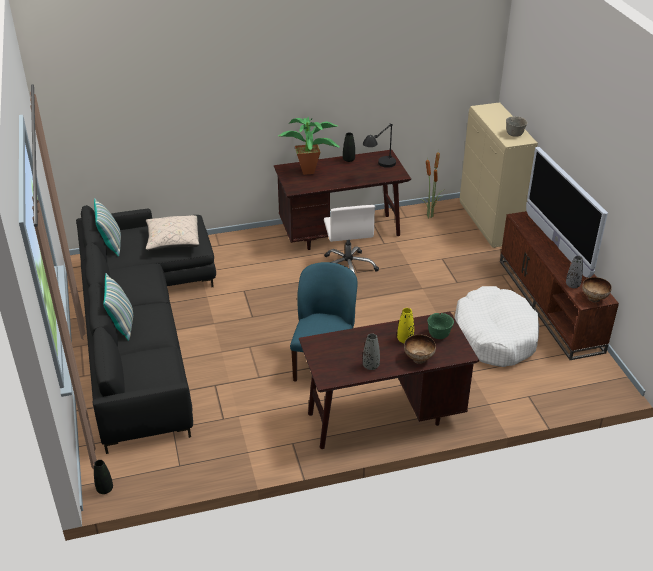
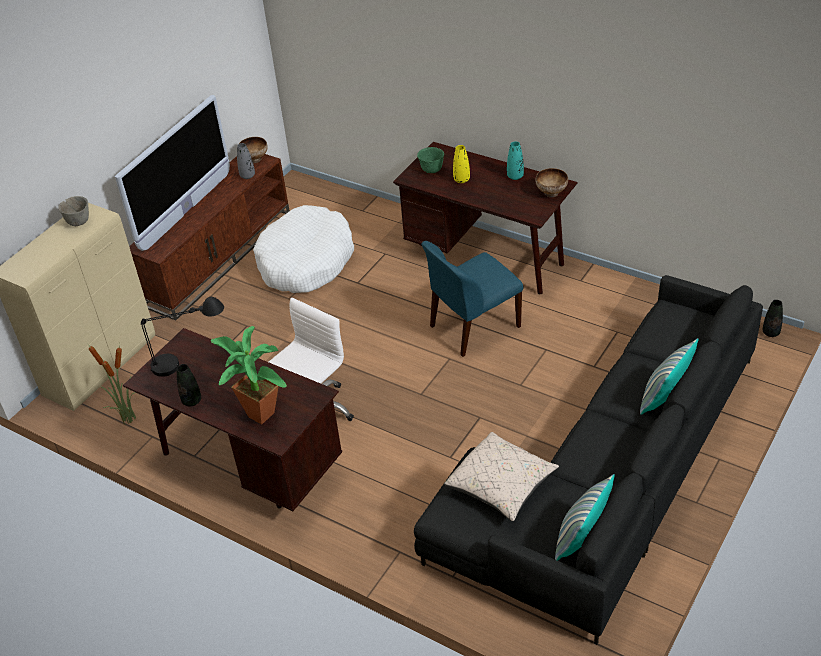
camera: 130 degrees left, 5 degrees up
grey vase [363,333,380,370] -> turquoise vase [507,141,524,180]
bowl [404,334,436,364] -> bowl moved to [535,168,568,197]

